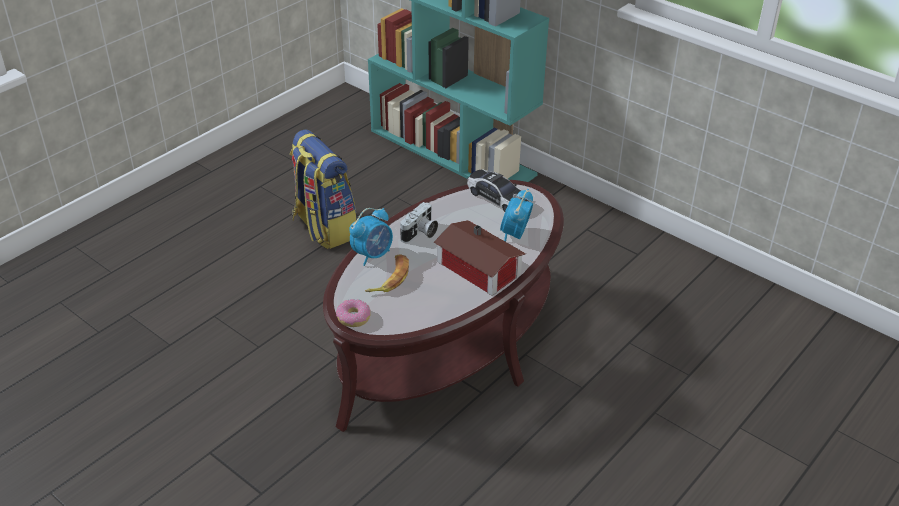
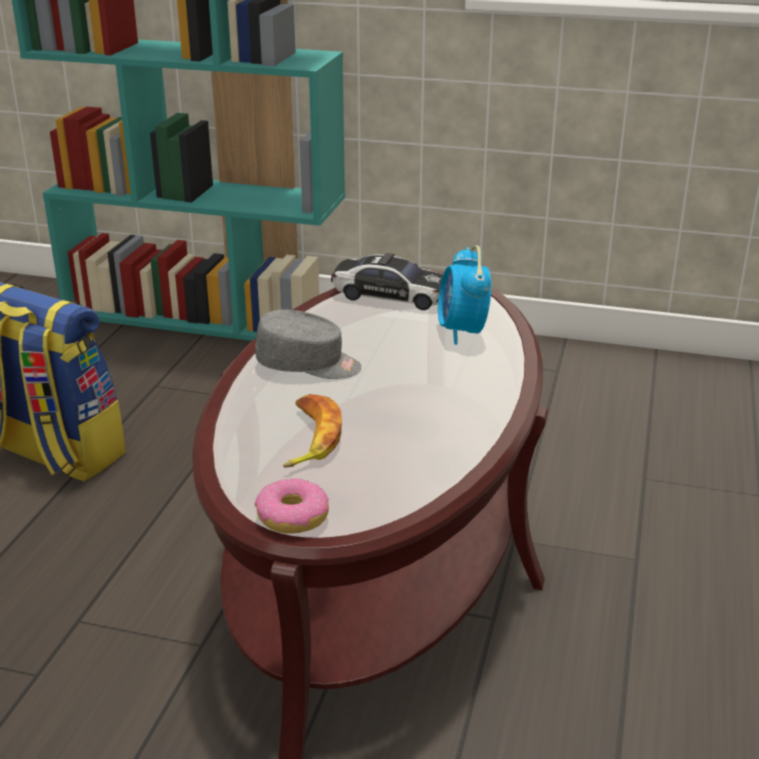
camera: 25 degrees left, 10 degrees down
alarm clock [349,208,393,266] -> none
camera [400,202,438,243] -> grey cap [255,310,361,379]
toy house [434,220,526,296] -> none

